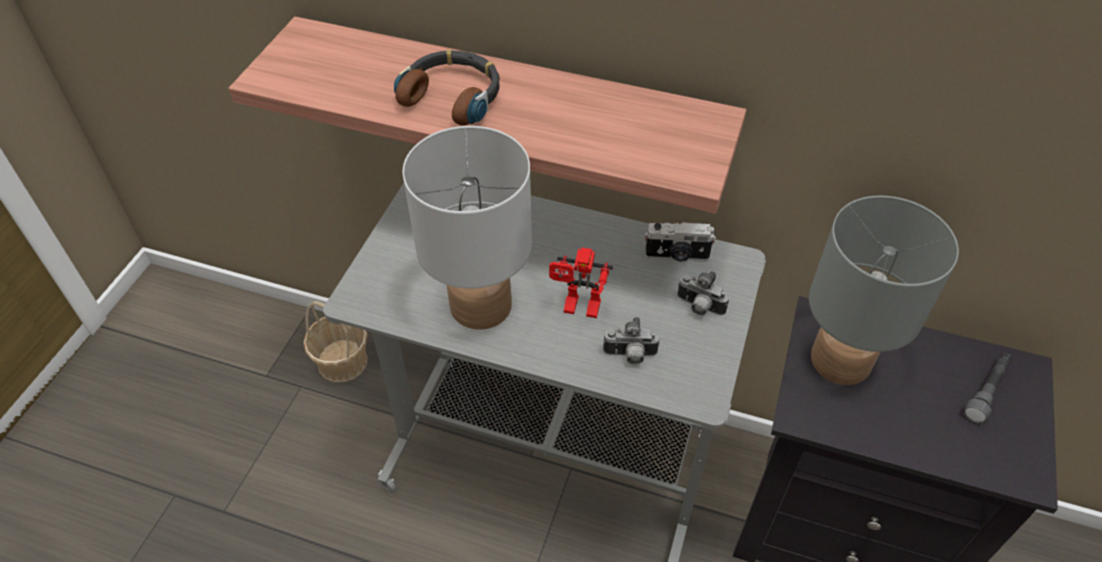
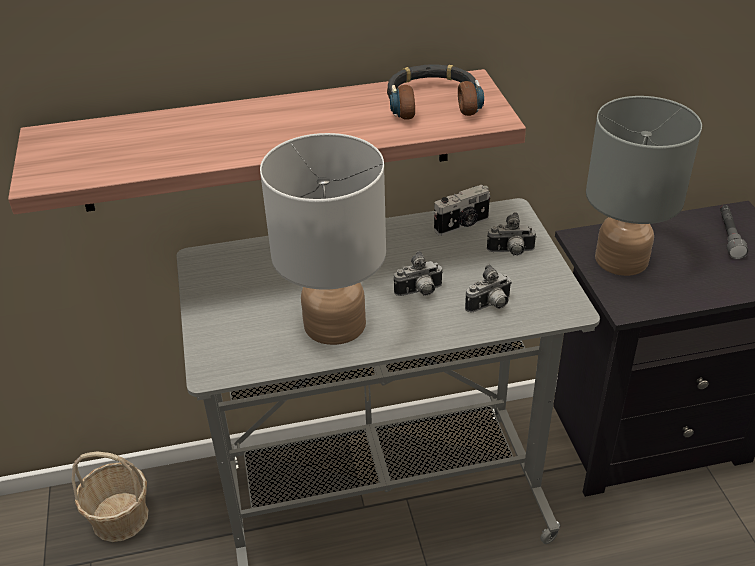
camera: 30 degrees left, 10 degrees down
headphones [394,49,500,125] -> headphones moved to [387,65,484,120]
toy robot [549,248,613,318] -> camera [394,251,443,296]

